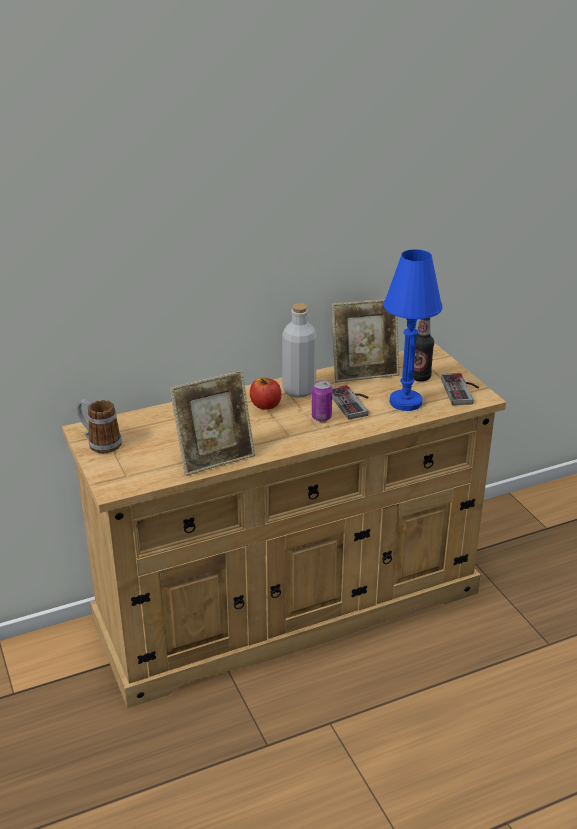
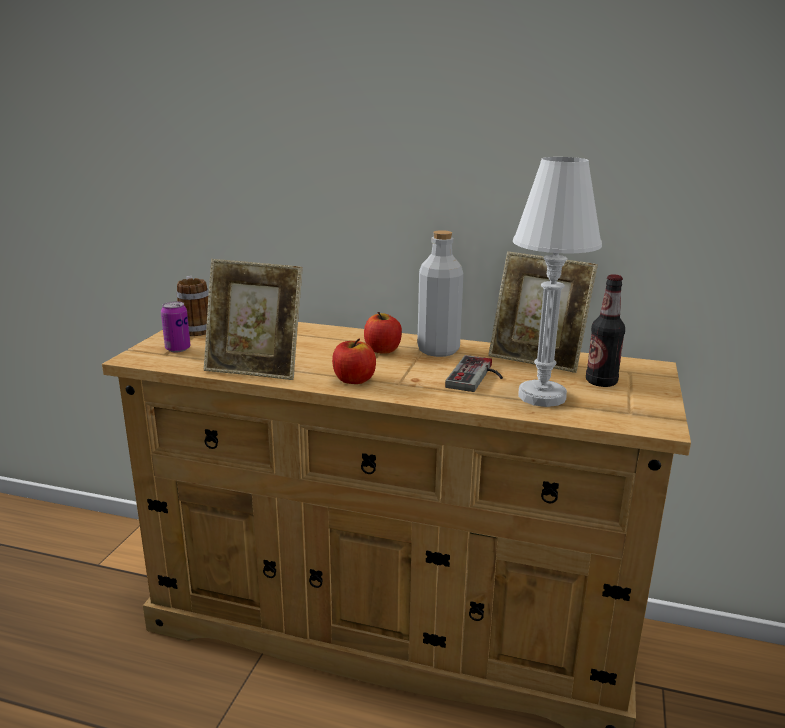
camera: 40 degrees right, 10 degrees down
can [312,380,332,421] -> can moved to [161,301,191,352]
blue table lamp [384,249,443,411] -> white table lamp [513,157,602,407]
game controller [441,373,479,405] -> none
none -> apple [332,339,376,384]

